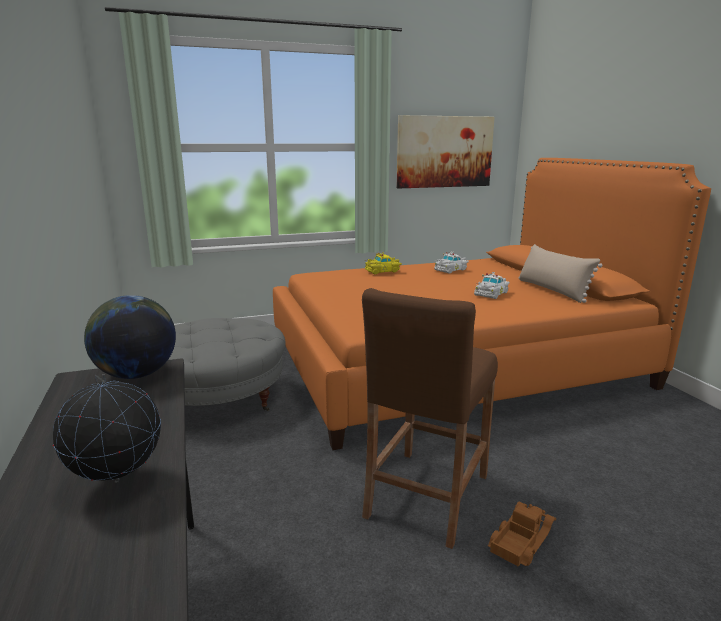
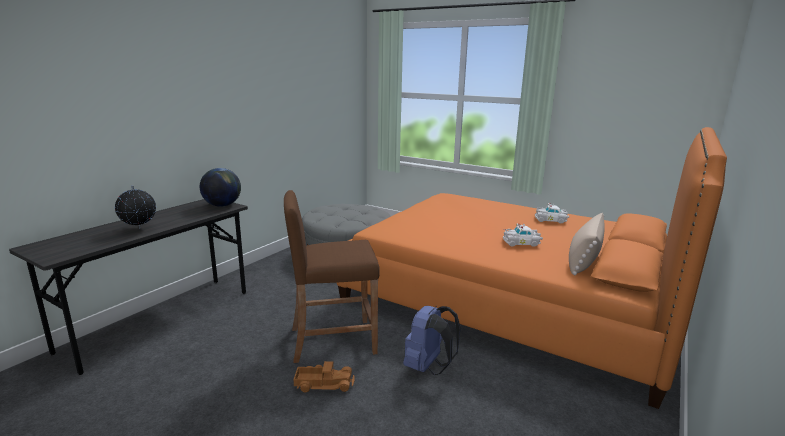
camera: 50 degrees right, 0 degrees up
yellow toy car [365,252,402,274] -> none
picture [397,115,495,188] -> none
none -> blue backpack [403,306,461,375]

